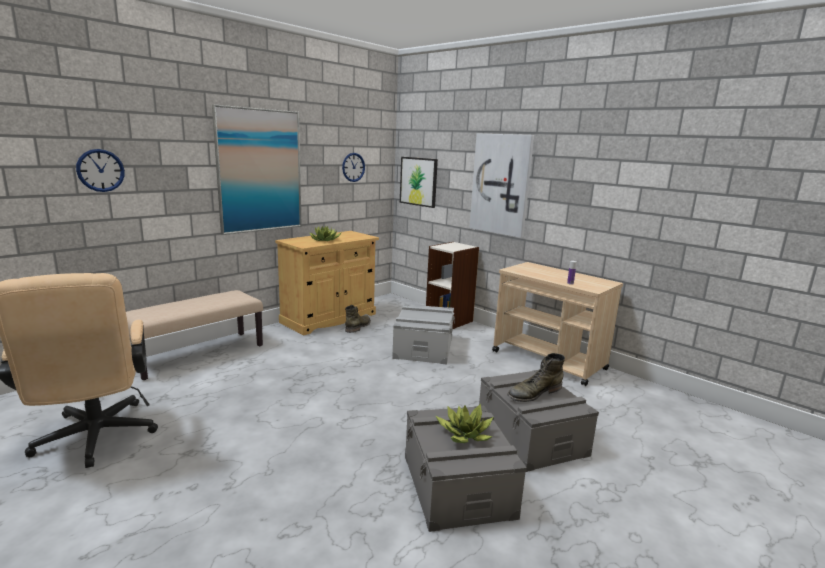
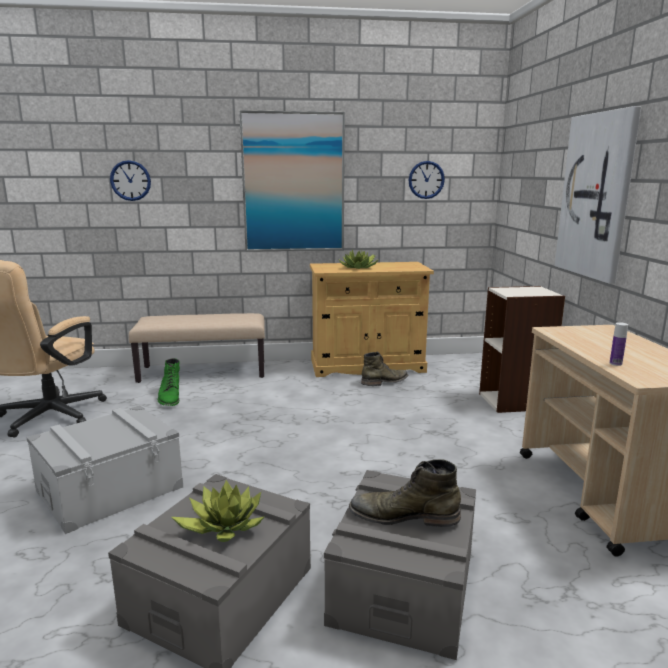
camera: 40 degrees right, 0 degrees up
grey storage box [392,304,455,365] -> grey storage box moved to [26,405,183,534]
picture [400,157,438,208] -> none
none -> green boot [158,358,180,406]

